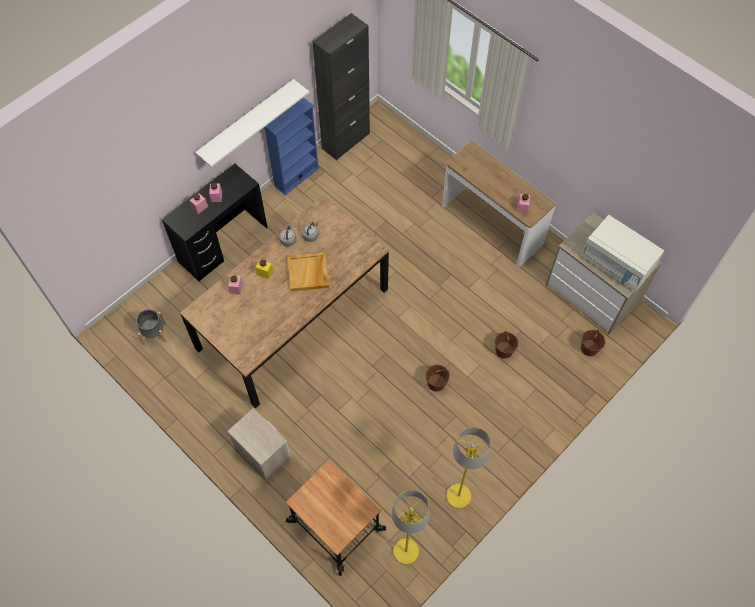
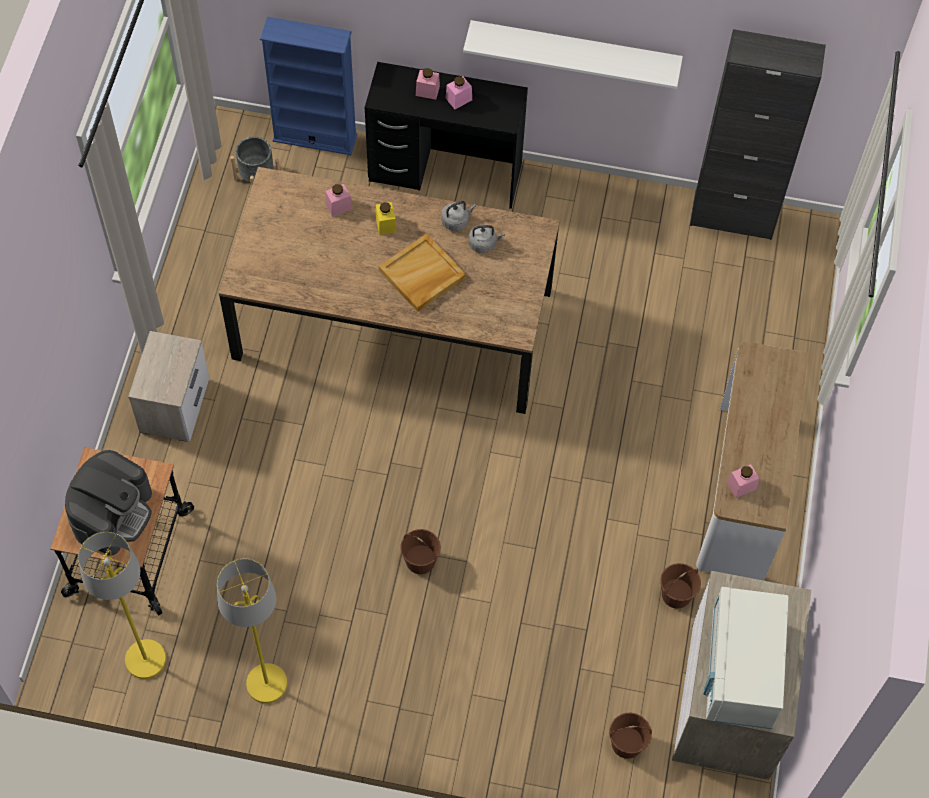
camera: 55 degrees right, 0 degrees up
blue bookcase [264,97,320,195] -> blue bookcase moved to [260,17,357,155]
brown bucket [495,331,518,359] -> brown bucket moved to [660,563,701,609]
none -> coffee machine [65,450,152,556]

